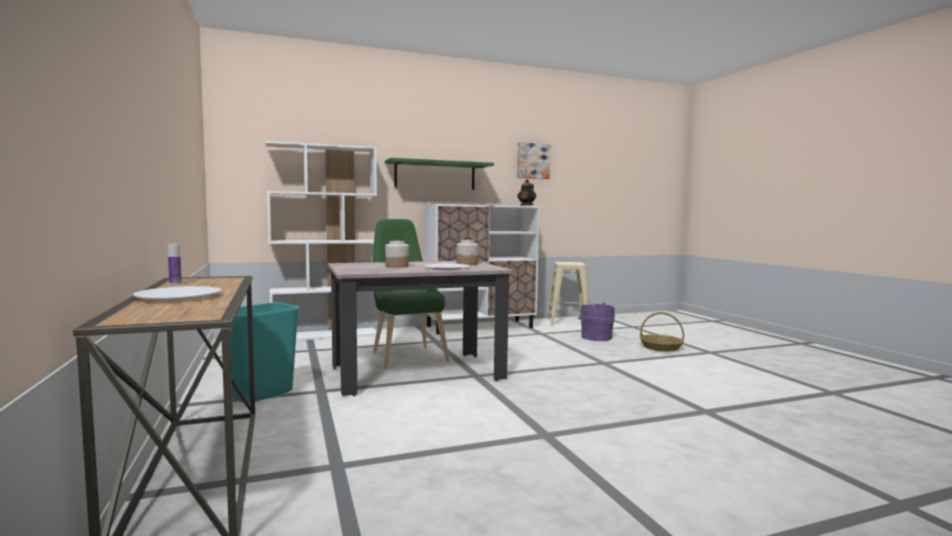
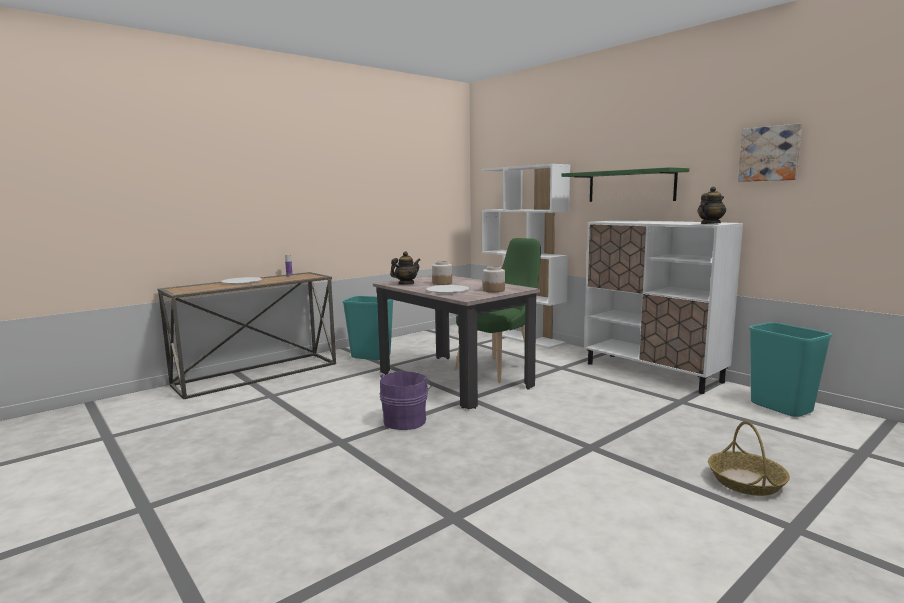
camera: 70 degrees right, 5 degrees up
beige stool [547,262,589,325] -> turquoise trash can [749,322,832,417]
purple bucket [578,303,615,341] -> purple bucket moved to [379,371,432,430]
none -> teapot [390,251,420,284]

